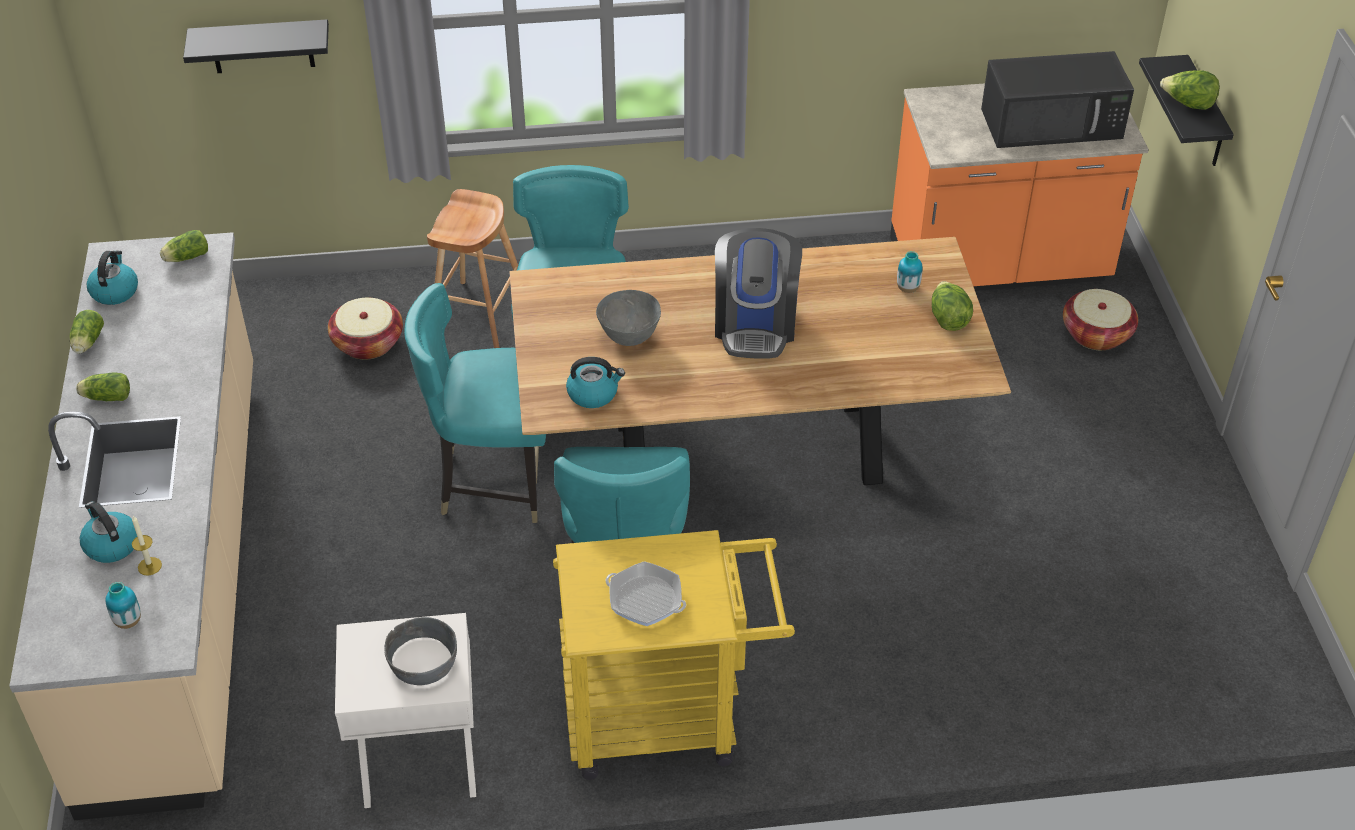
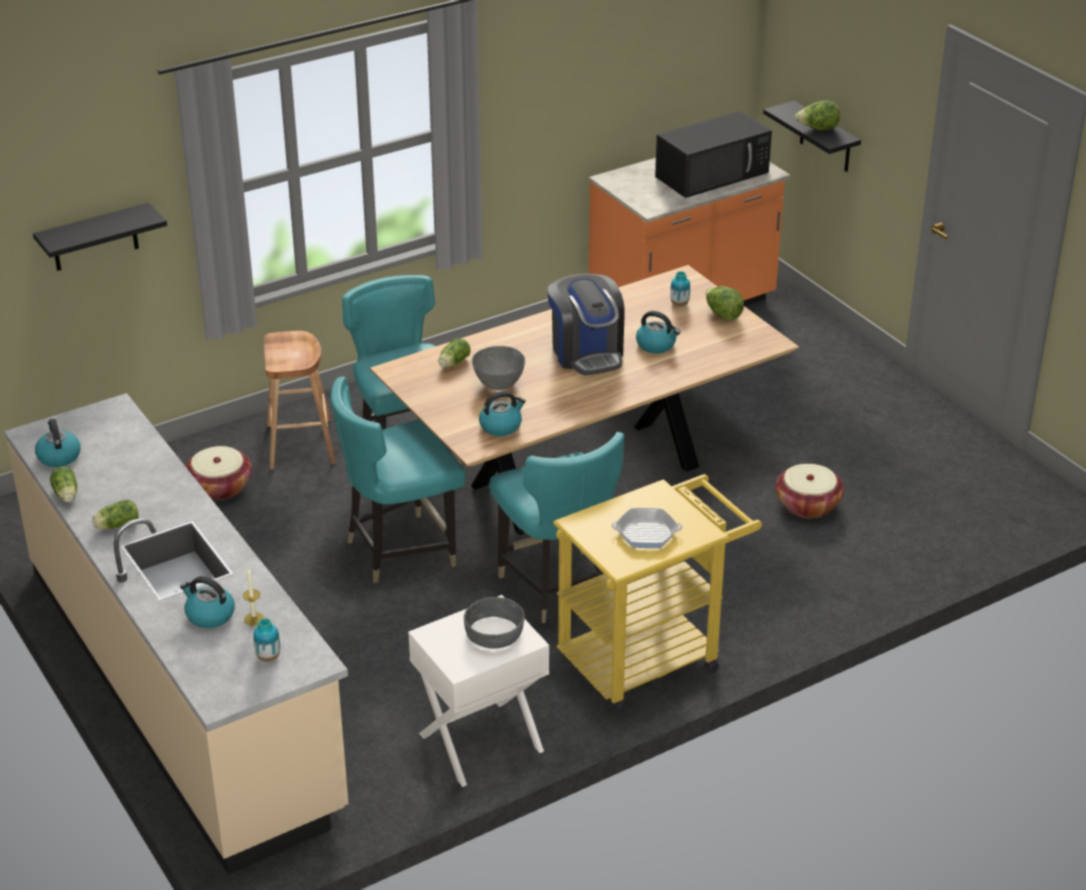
camera: 25 degrees left, 10 degrees down
lettuce [160,230,208,262] -> lettuce moved to [438,338,471,368]
basket [1063,289,1138,350] -> basket moved to [775,464,844,518]
none -> kettle [636,311,681,354]

